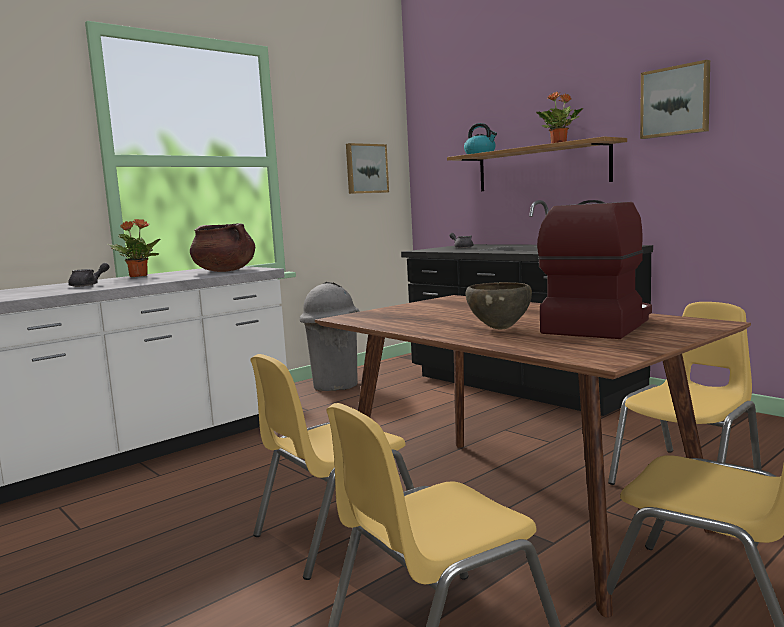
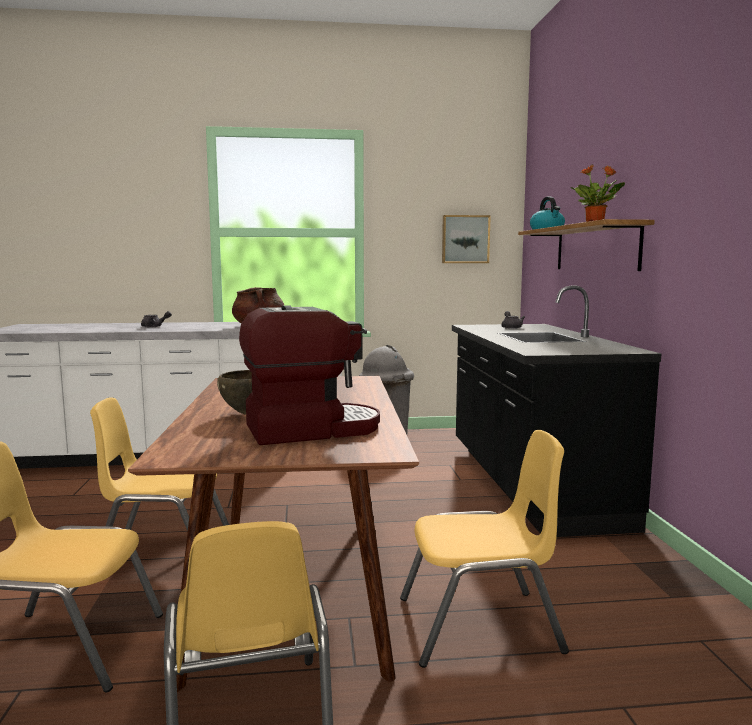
camera: 35 degrees right, 0 degrees up
potted plant [107,219,160,277] -> none
picture [640,60,710,139] -> none

